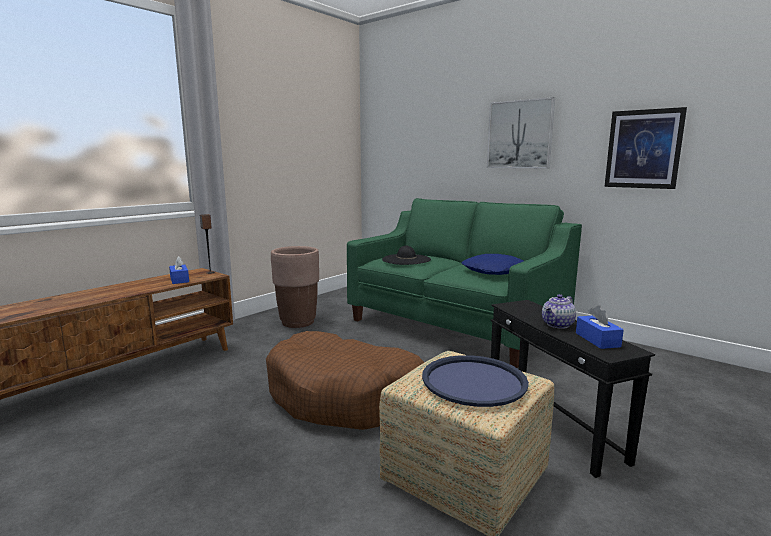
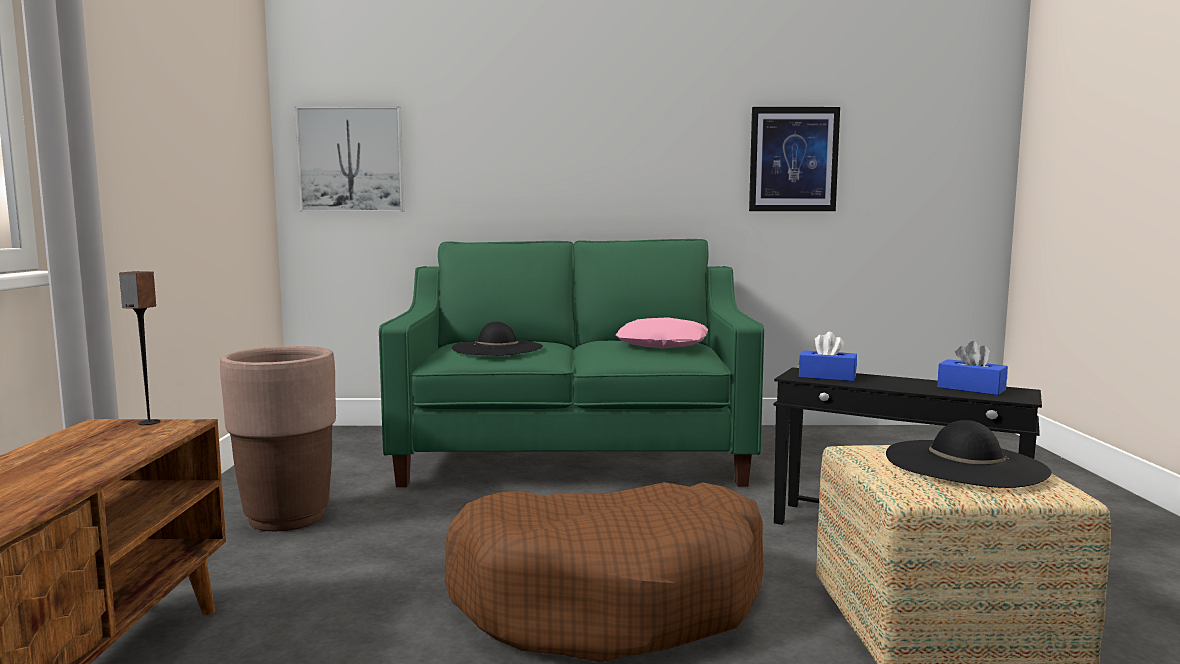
camera: 40 degrees left, 5 degrees down
blue tissue box [169,256,189,284] -> blue tissue box moved to [799,332,857,381]
blue tray [422,355,529,407] -> black hat [886,420,1052,488]
blue pillow [461,254,524,275] -> pink pillow [615,317,708,348]
picture [487,97,555,169] -> picture moved to [295,106,405,212]
teapot [542,294,576,329] -> none

